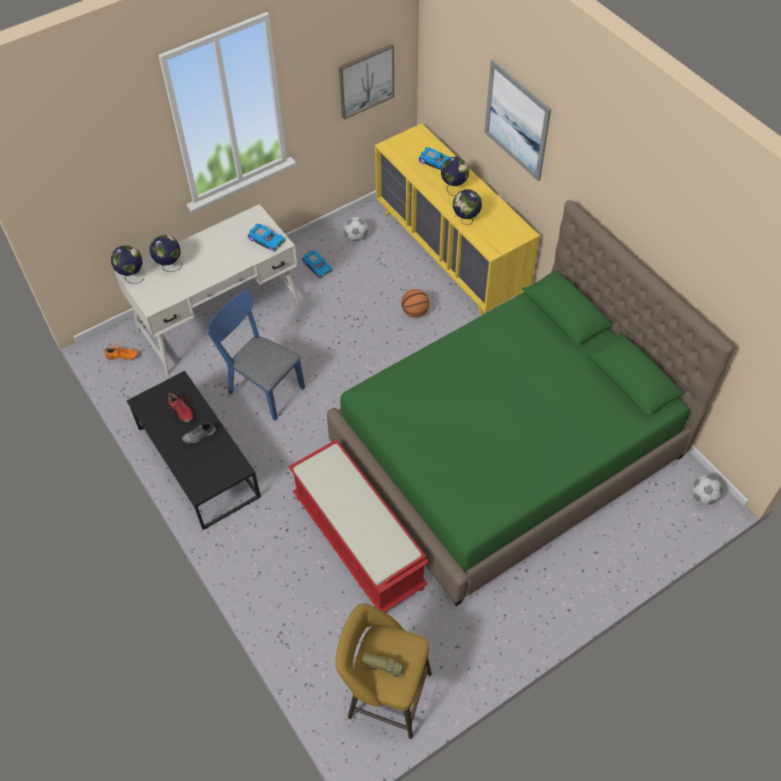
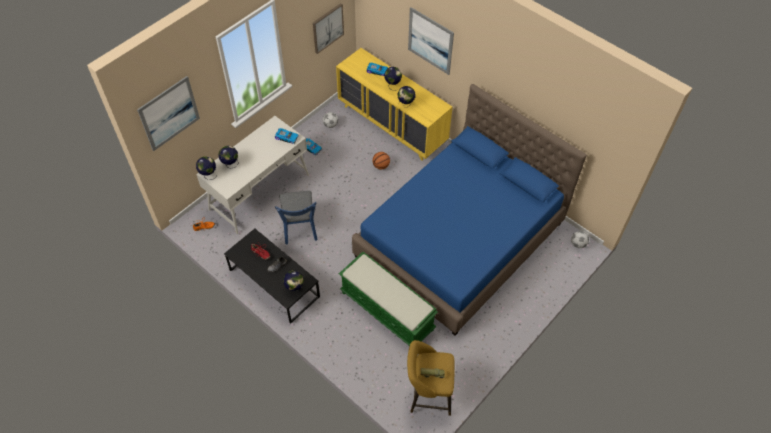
camera: 15 degrees left, 0 degrees up
blue chair [206,290,305,421] -> blue chair turned 120 degrees counterclockwise [275,191,318,244]
red bench [289,440,429,613] -> green bench [339,252,438,346]
green bed [327,200,734,606] -> blue bed [352,84,587,336]
none -> picture [137,76,200,151]
none -> globe [283,270,304,294]

